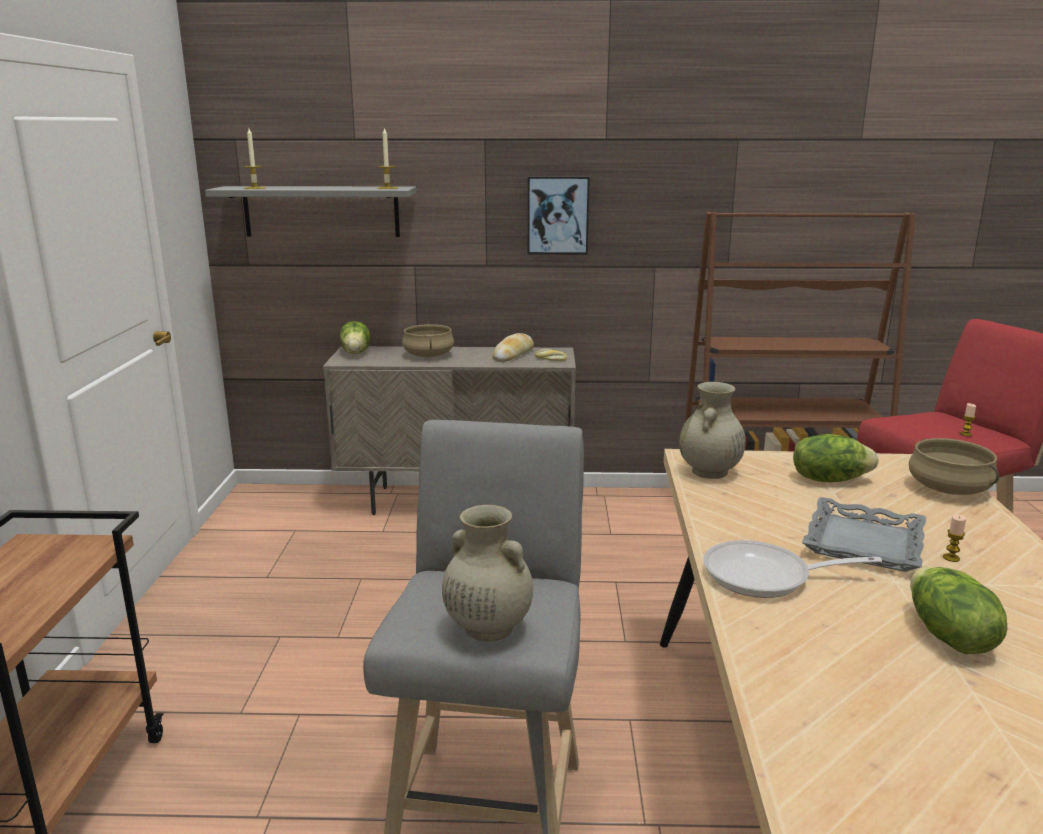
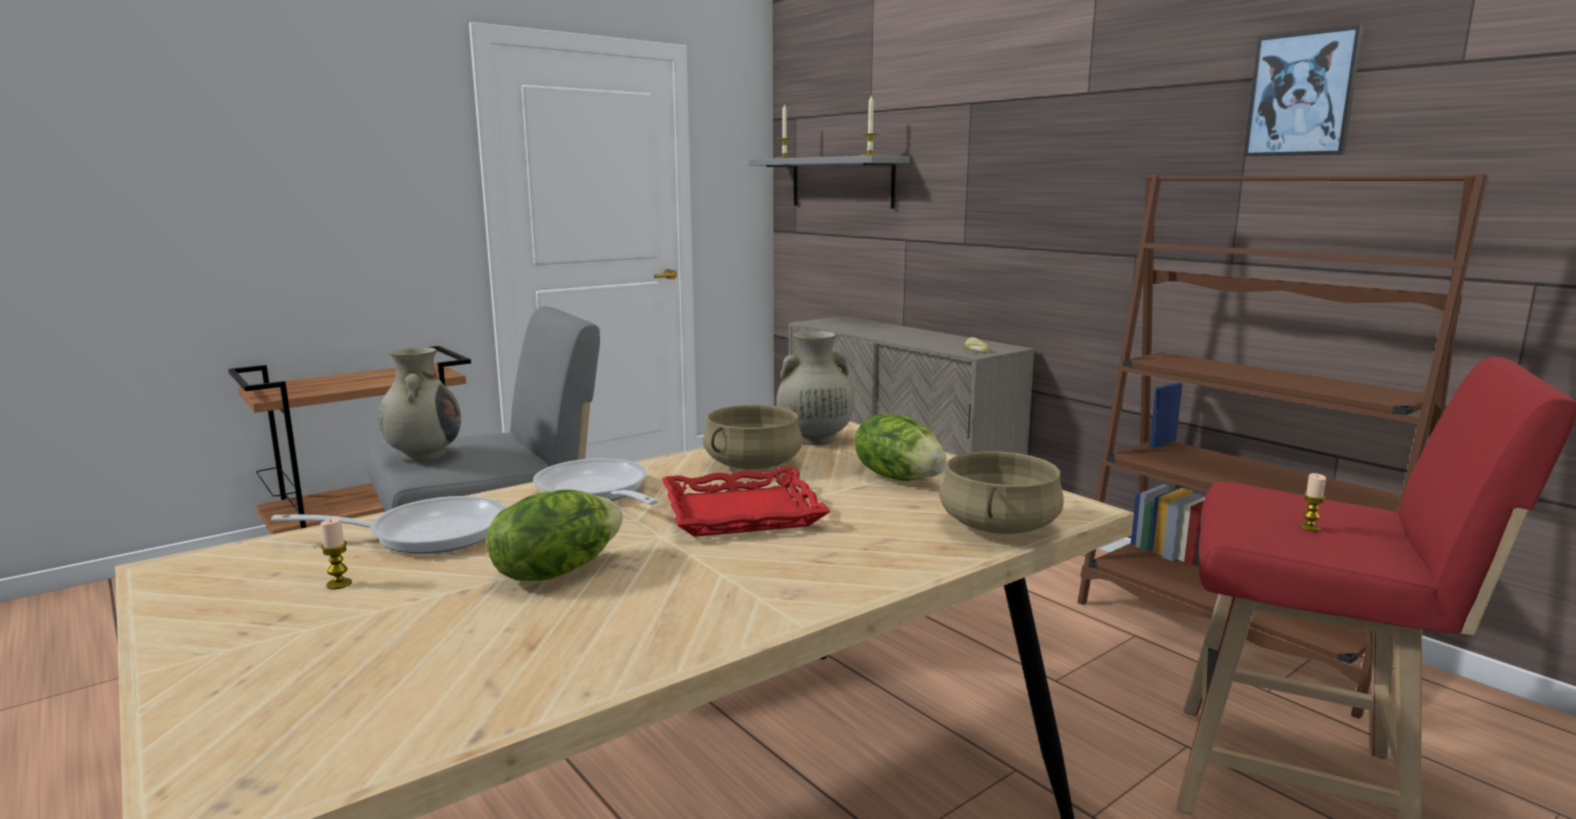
camera: 50 degrees right, 5 degrees down
lettuce [340,321,370,354] -> none
beige cooking pot [402,324,454,357] -> beige cooking pot moved to [703,405,803,469]
bread [492,333,534,362] -> none
picture [528,176,590,255] -> picture moved to [1244,25,1363,156]
grey tray [802,497,926,572] -> red tray [662,467,831,537]
candle [943,514,966,562] -> candle moved to [320,518,352,589]
none -> frying pan [271,496,506,554]

